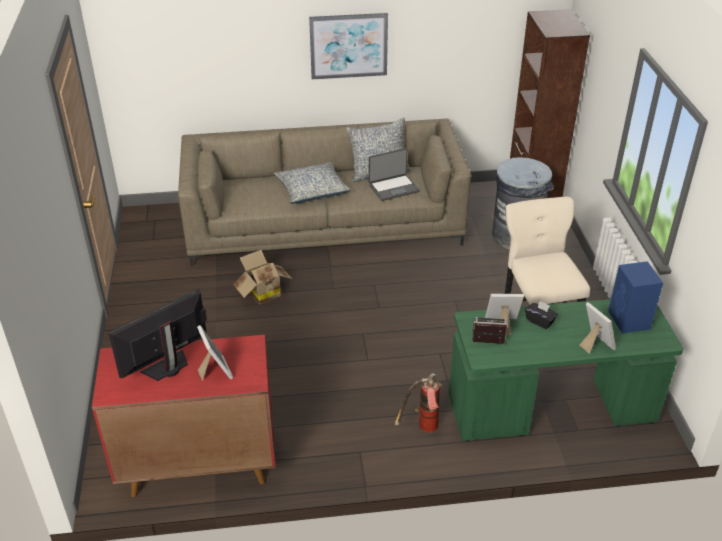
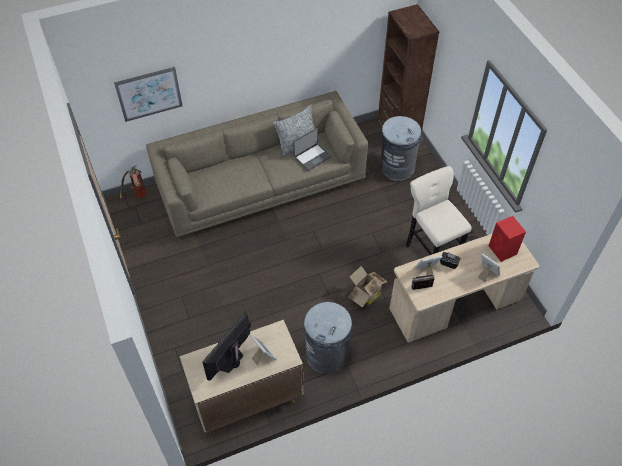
camera: 15 degrees left, 15 degrees up
red cabinet [92,335,276,497] -> beige cabinet [180,320,304,434]
cardboard box [233,250,292,305] -> cardboard box moved to [349,266,387,308]
pillow [274,162,351,204] -> none
picture [309,13,388,80] -> picture moved to [114,67,183,122]
fire extinguisher [395,373,442,432] -> fire extinguisher moved to [120,166,147,198]
green desk [449,299,683,441] -> beige desk [389,233,539,343]
blue speaker [608,261,663,334] -> red speaker [488,216,526,262]
none -> grey trash can [304,302,352,374]

